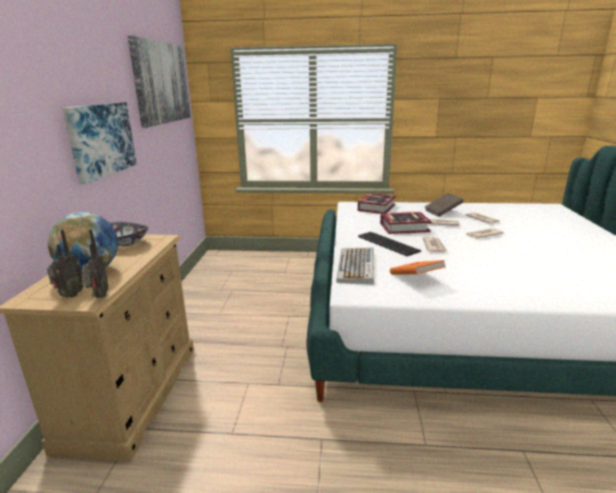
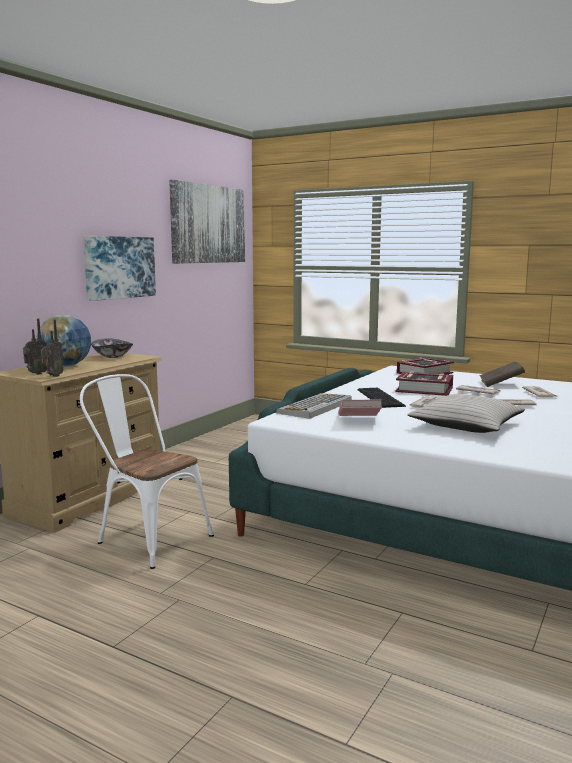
camera: 25 degrees right, 10 degrees down
orange book [390,260,445,275] -> pink book [338,399,382,416]
none -> white chair [80,374,214,569]
none -> beige pillow [407,394,525,433]

